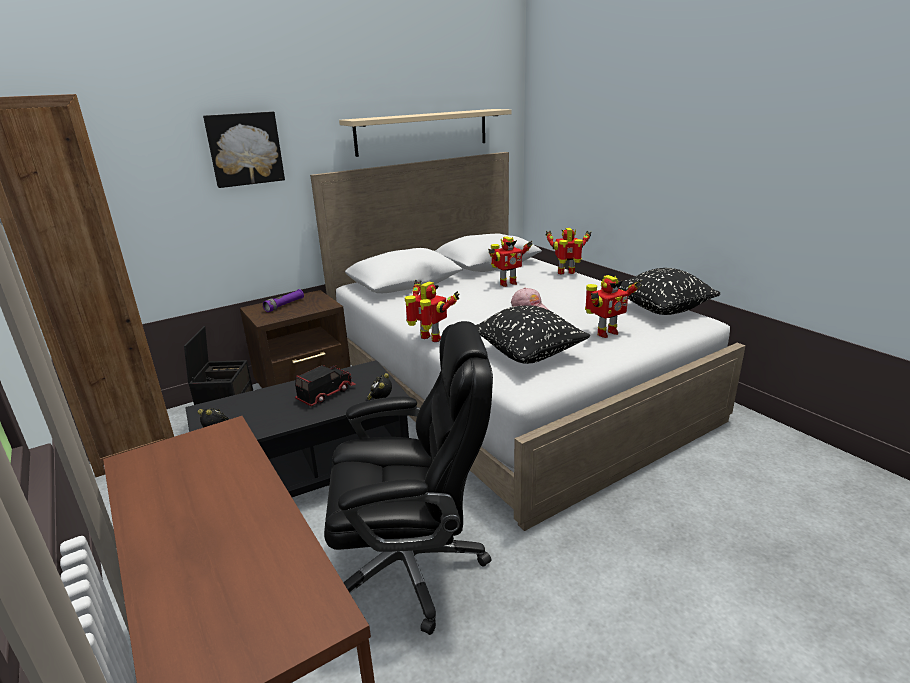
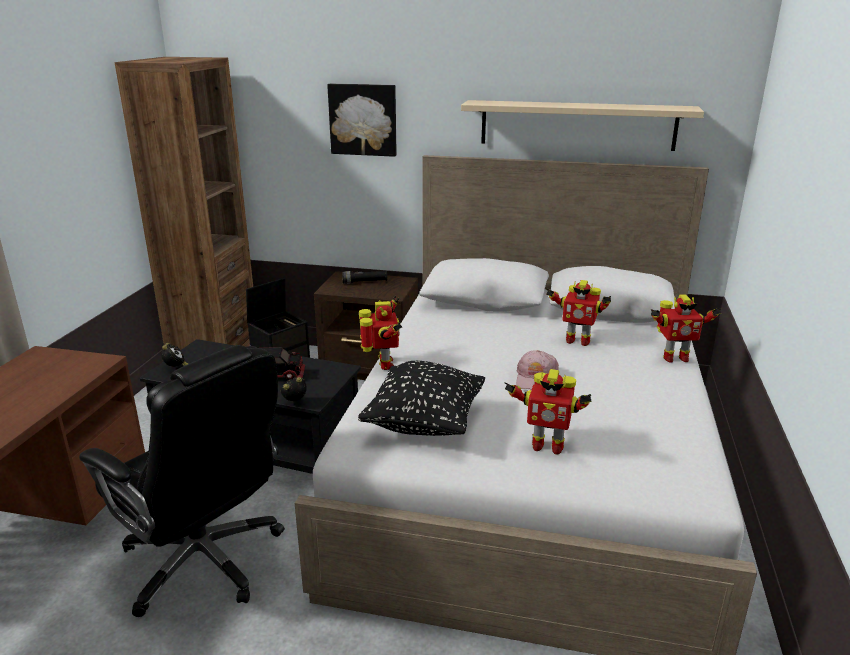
camera: 45 degrees right, 0 degrees up
purple flashlight [263,289,304,312] -> black flashlight [342,270,387,284]
toy robot [545,228,592,274] -> toy robot turned 135 degrees clockwise [651,295,721,363]
black pillow [619,268,720,315] -> none

